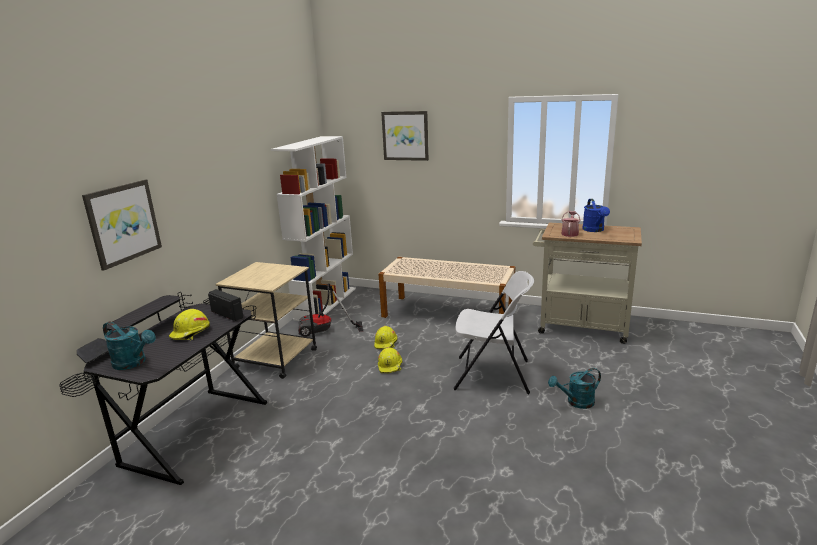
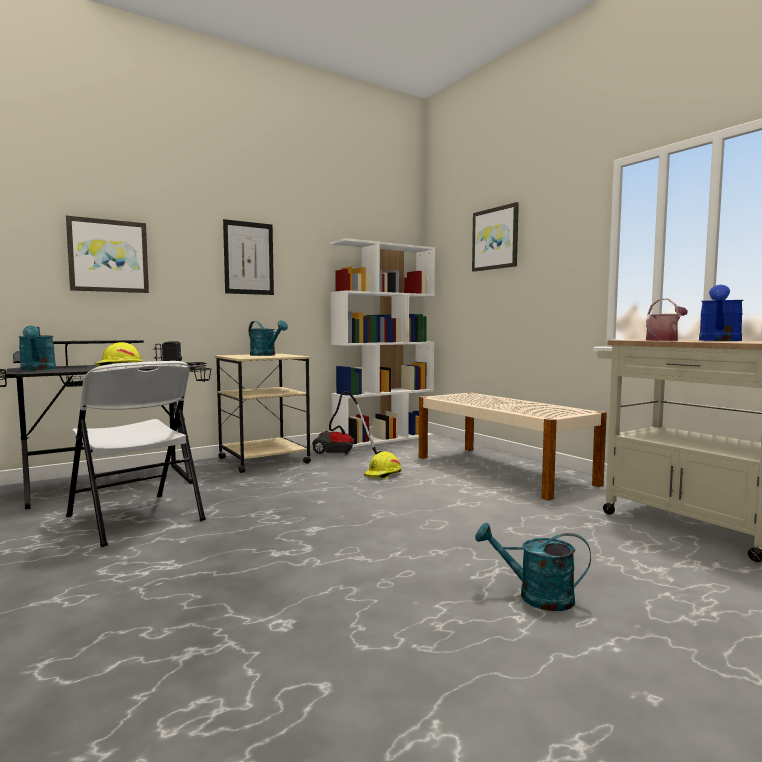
camera: 35 degrees right, 15 degrees down
yellow hard hat [378,347,403,373] -> none
white chair [454,271,534,394] -> white chair moved to [66,361,206,547]
none -> picture [223,219,274,295]
none -> turquoise watering can [249,320,288,356]

